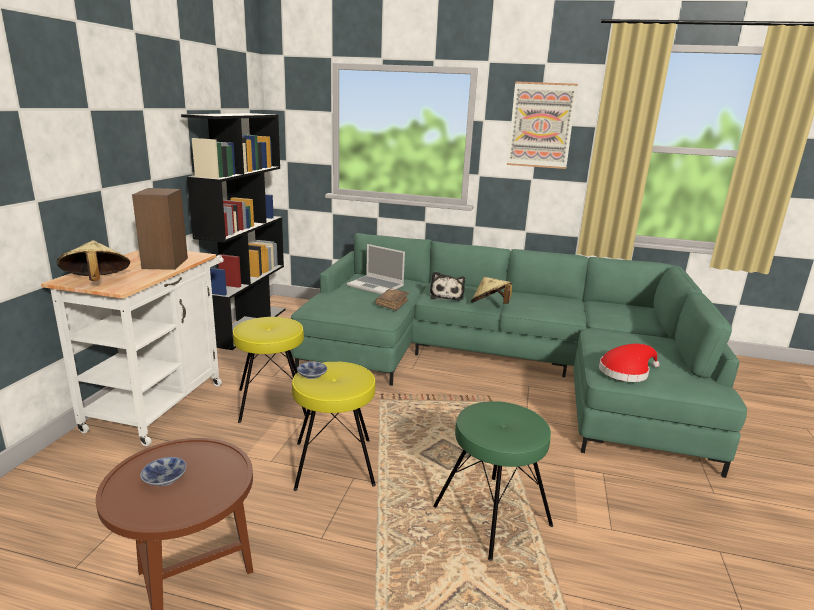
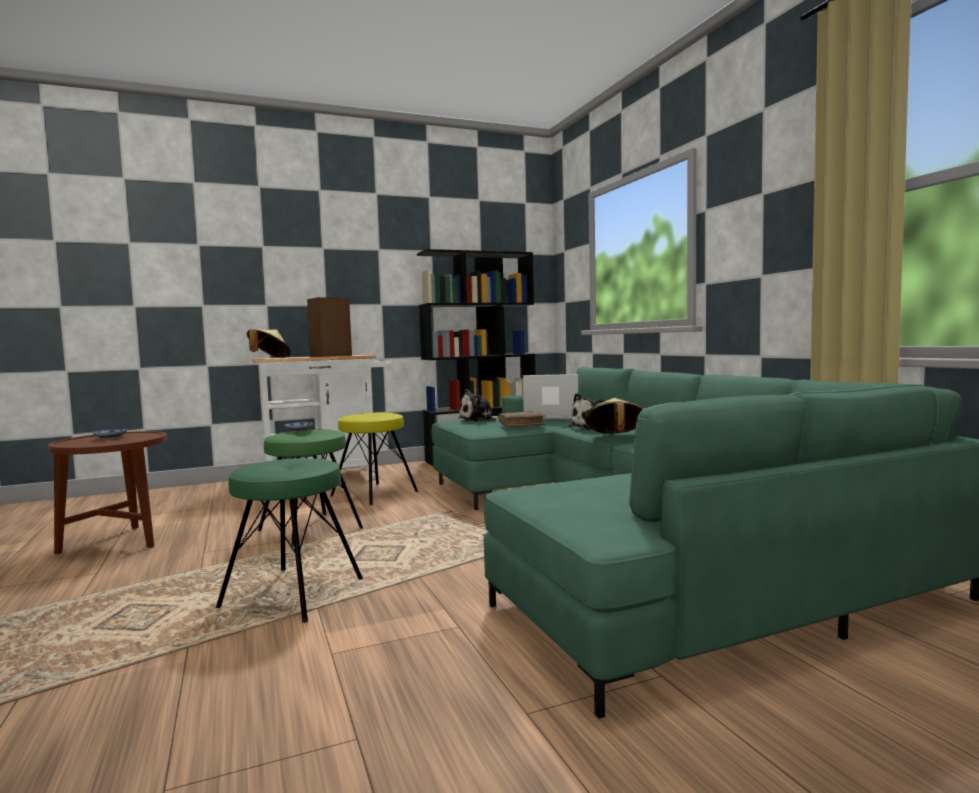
camera: 55 degrees right, 15 degrees down
yellow stool [292,362,376,491] -> green stool [258,430,363,547]
laptop [347,244,405,295] -> laptop turned 105 degrees clockwise [523,374,578,419]
picture [507,81,578,169] -> none
red hat [599,344,660,382] -> none
none -> plush toy [458,389,498,422]

